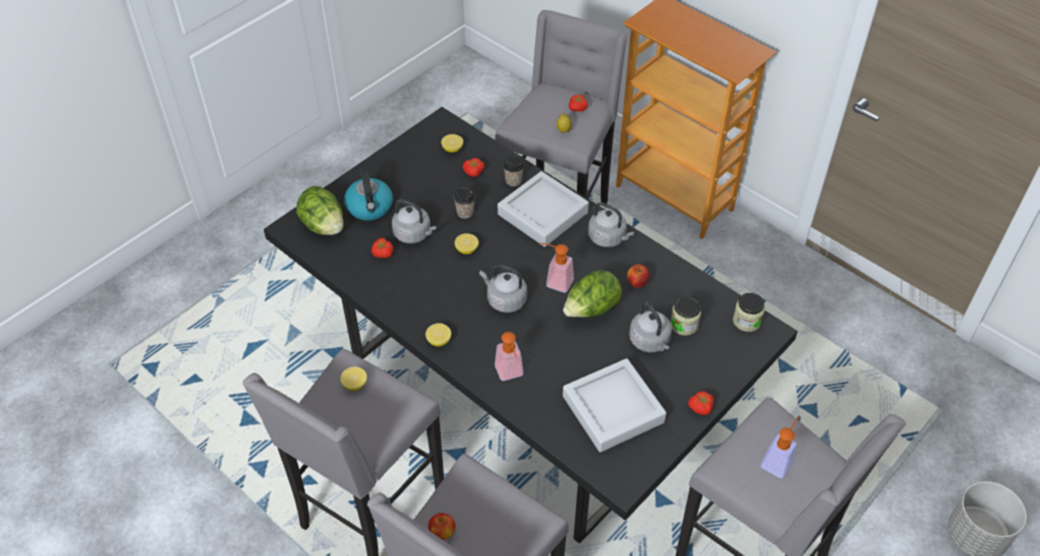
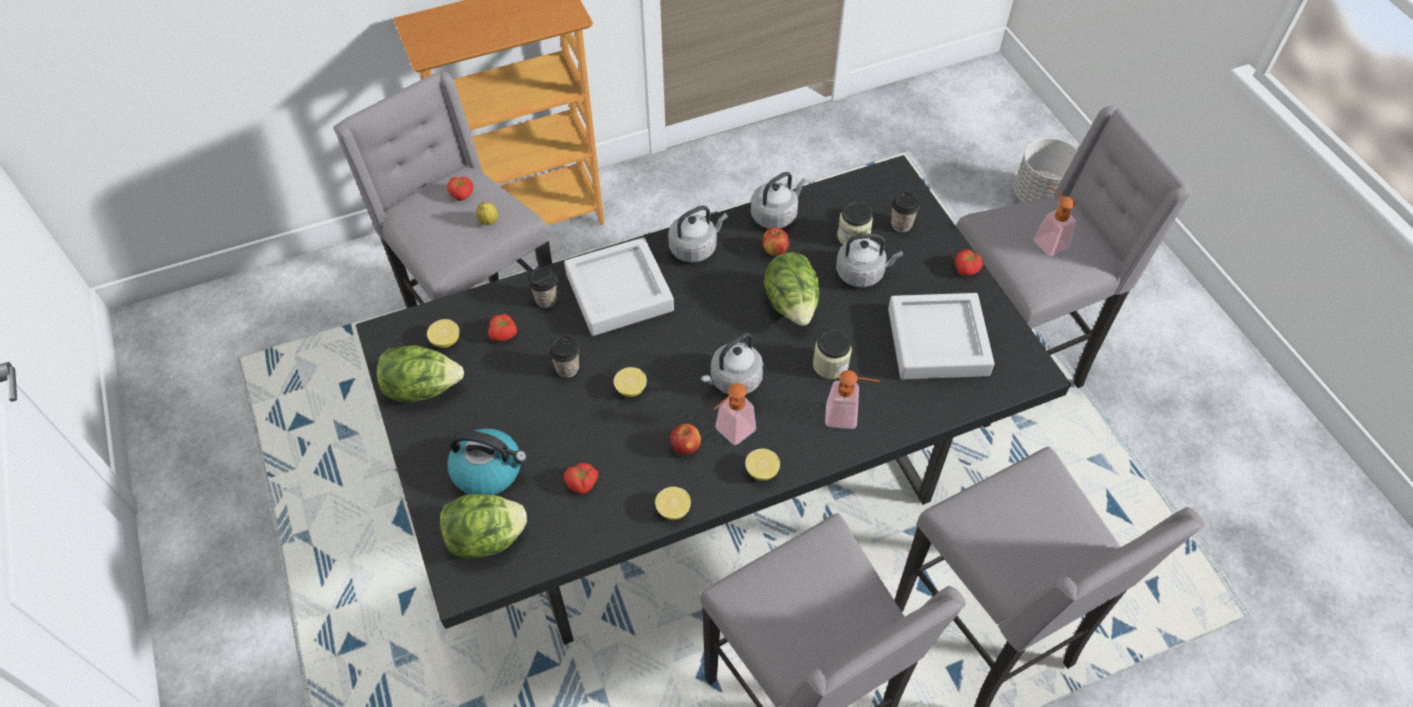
camera: 65 degrees left, 5 degrees up
lemon [340,367,367,391] -> lemon moved to [655,487,691,520]
grey kettle [392,199,436,244] -> grey kettle moved to [751,172,807,229]
apple [428,513,456,540] -> apple moved to [670,424,701,455]
soap dispenser [541,243,574,293] -> soap dispenser moved to [714,383,756,445]
jar [733,293,765,332] -> jar moved to [813,330,852,379]
none -> lettuce [377,345,464,403]
none -> cup [891,192,920,232]

